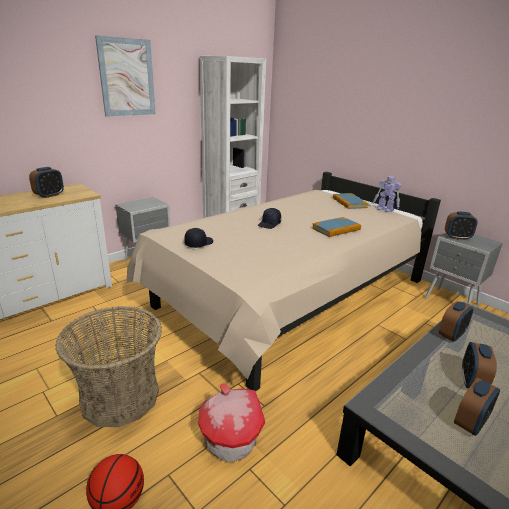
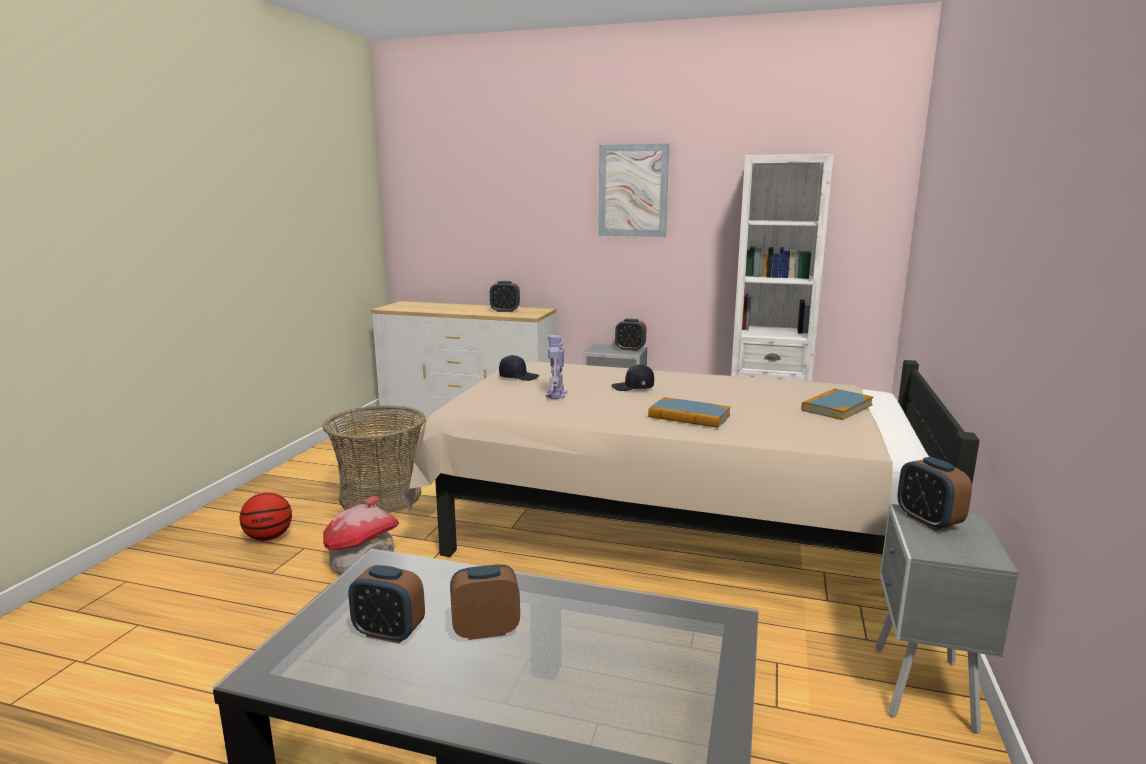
camera: 60 degrees right, 10 degrees down
toy robot [373,176,401,212] -> toy robot moved to [546,335,567,399]
alarm clock [439,301,473,342] -> alarm clock moved to [615,319,646,351]

